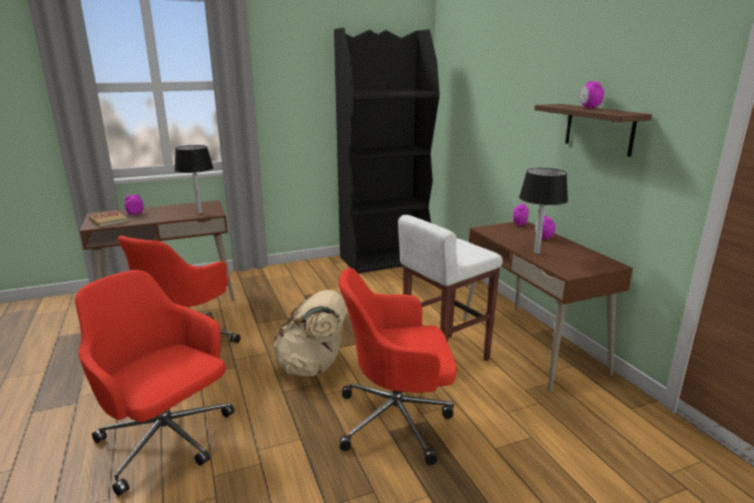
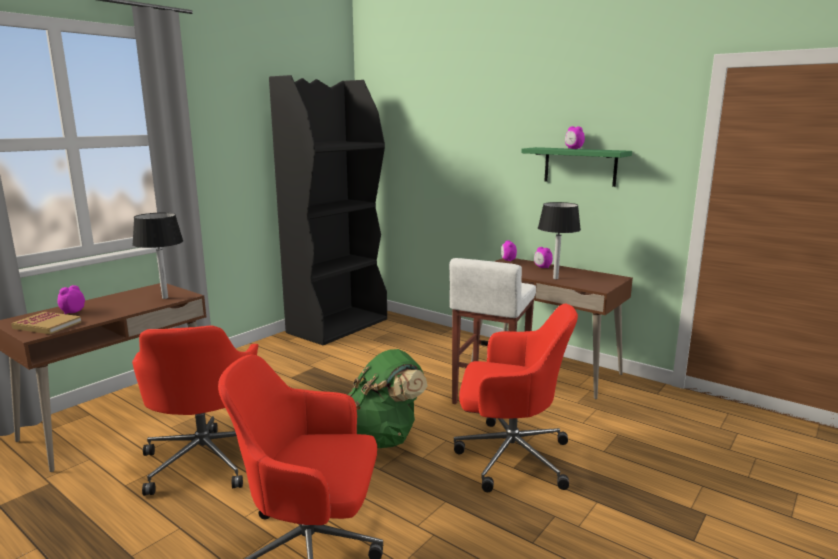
camera: 30 degrees left, 5 degrees down
beige backpack [272,290,348,377] -> green backpack [348,349,427,448]
red office chair [339,268,457,465] -> red office chair turned 135 degrees counterclockwise [454,304,578,492]
brown shelf [534,104,652,157] -> green shelf [521,147,632,187]

